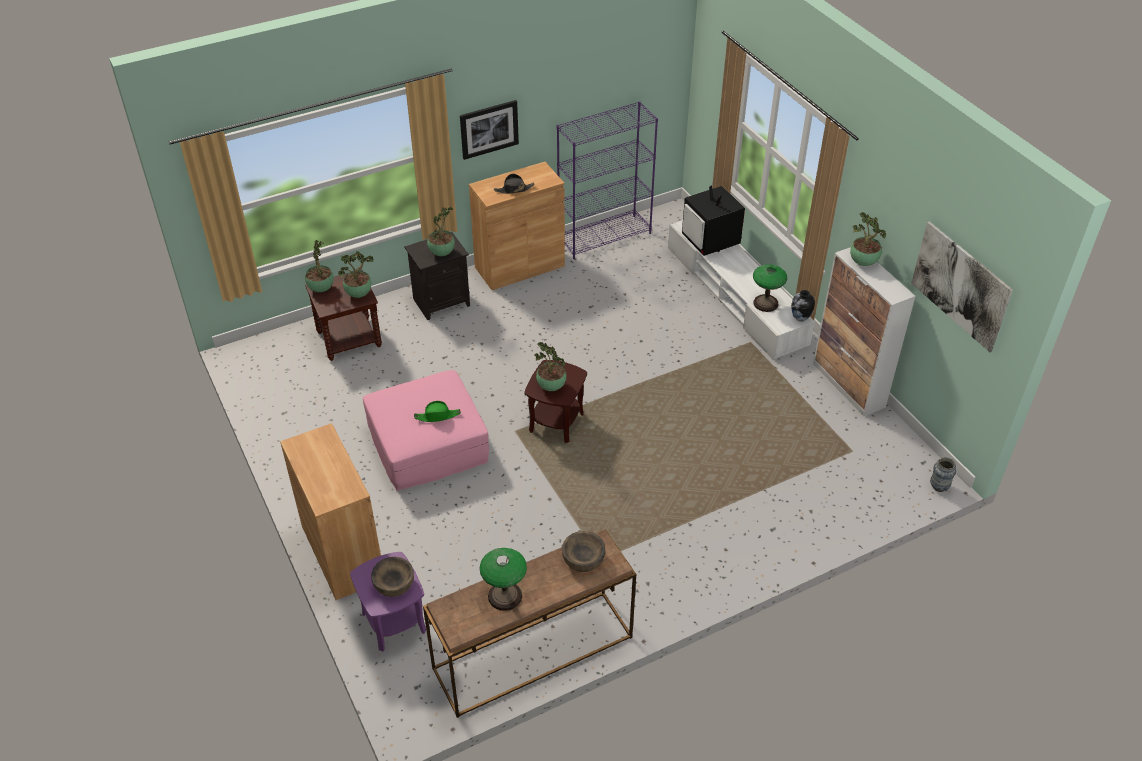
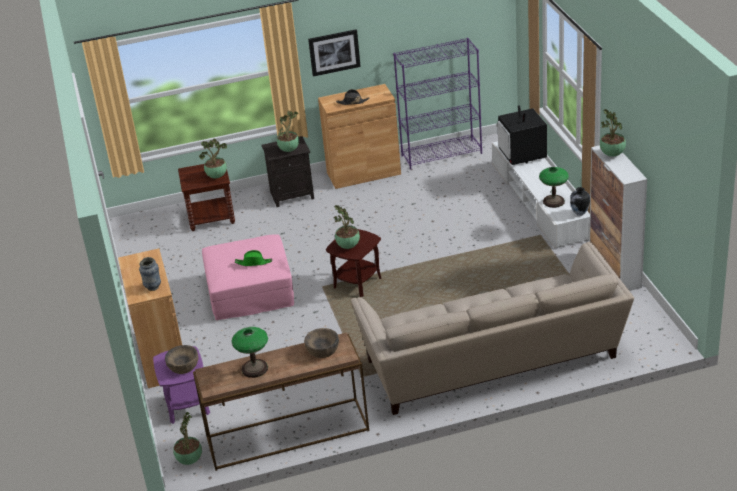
camera: 15 degrees right, 10 degrees down
potted plant [305,240,334,292] -> potted plant moved to [173,412,202,465]
picture [911,221,1013,352] -> none
vase [930,457,956,492] -> vase moved to [139,257,161,291]
none -> beige sofa [350,242,634,415]

